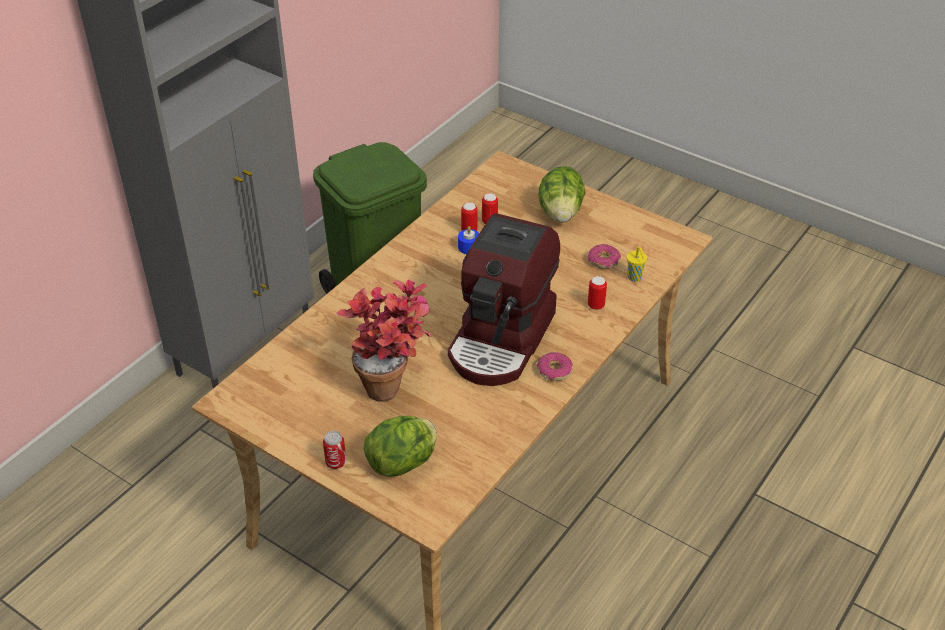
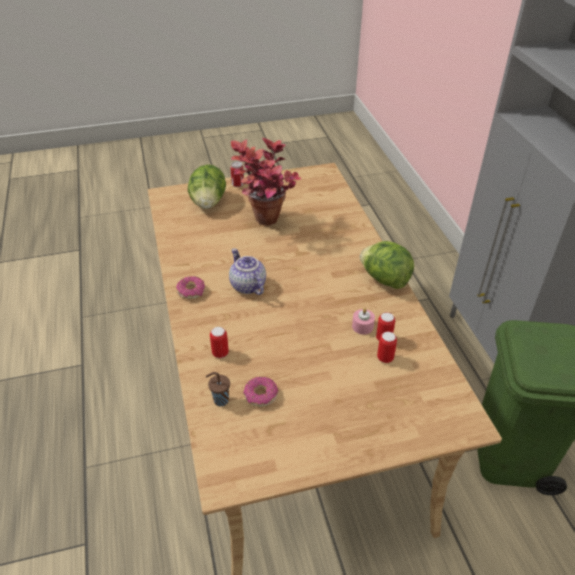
camera: 130 degrees right, 0 degrees up
coffee machine [448,213,560,386] -> teapot [229,248,266,295]
blue candle [458,226,479,254] -> pink candle [352,308,375,335]
lettuce [538,166,586,223] -> lettuce moved to [360,241,414,289]
yellow cup [627,246,647,282] -> brown cup [206,372,230,406]

